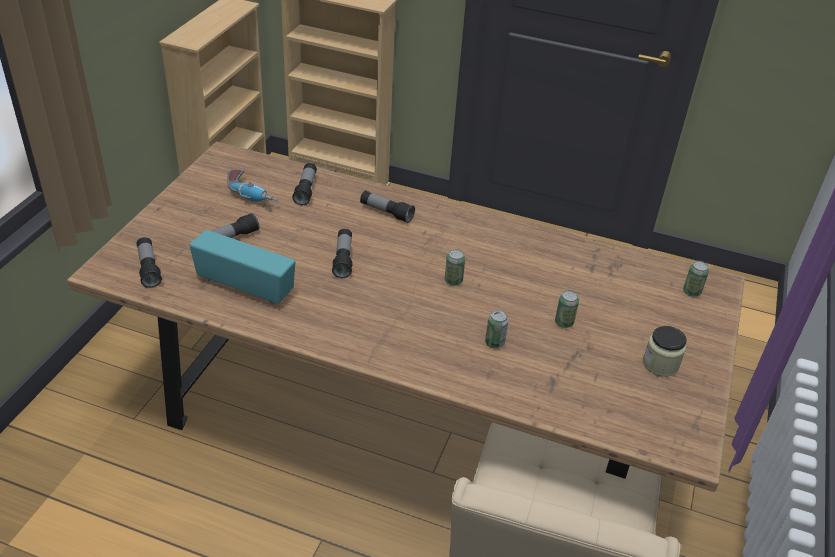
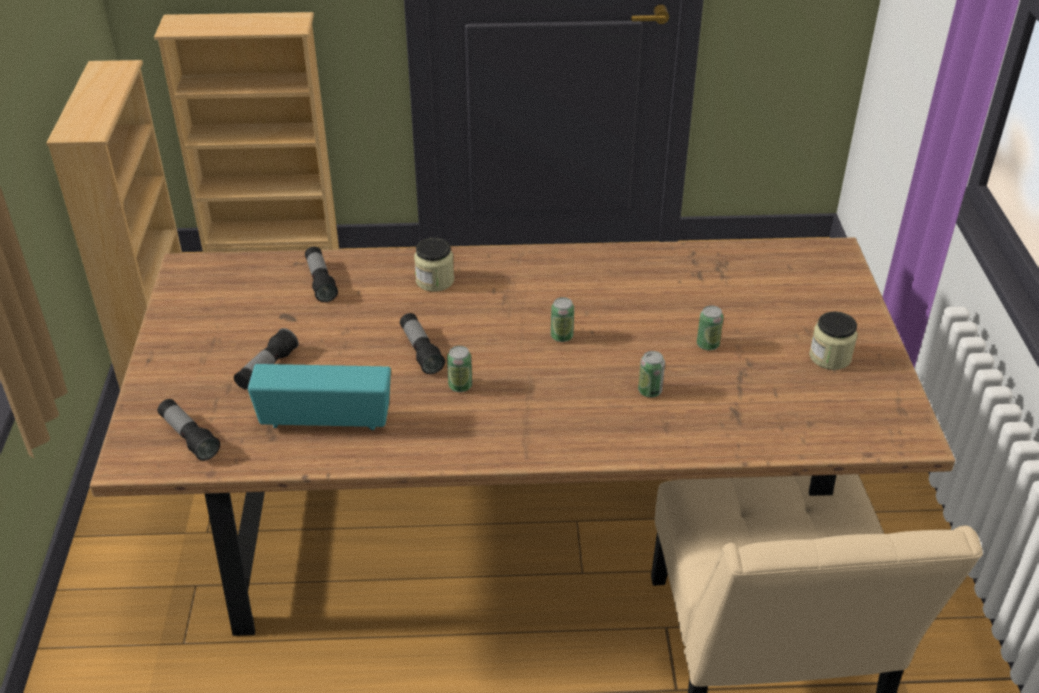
camera: 20 degrees left, 0 degrees up
power drill [227,170,278,202] -> none
flashlight [360,190,415,223] -> jar [414,238,454,292]
can [683,261,709,297] -> can moved to [447,346,472,392]

